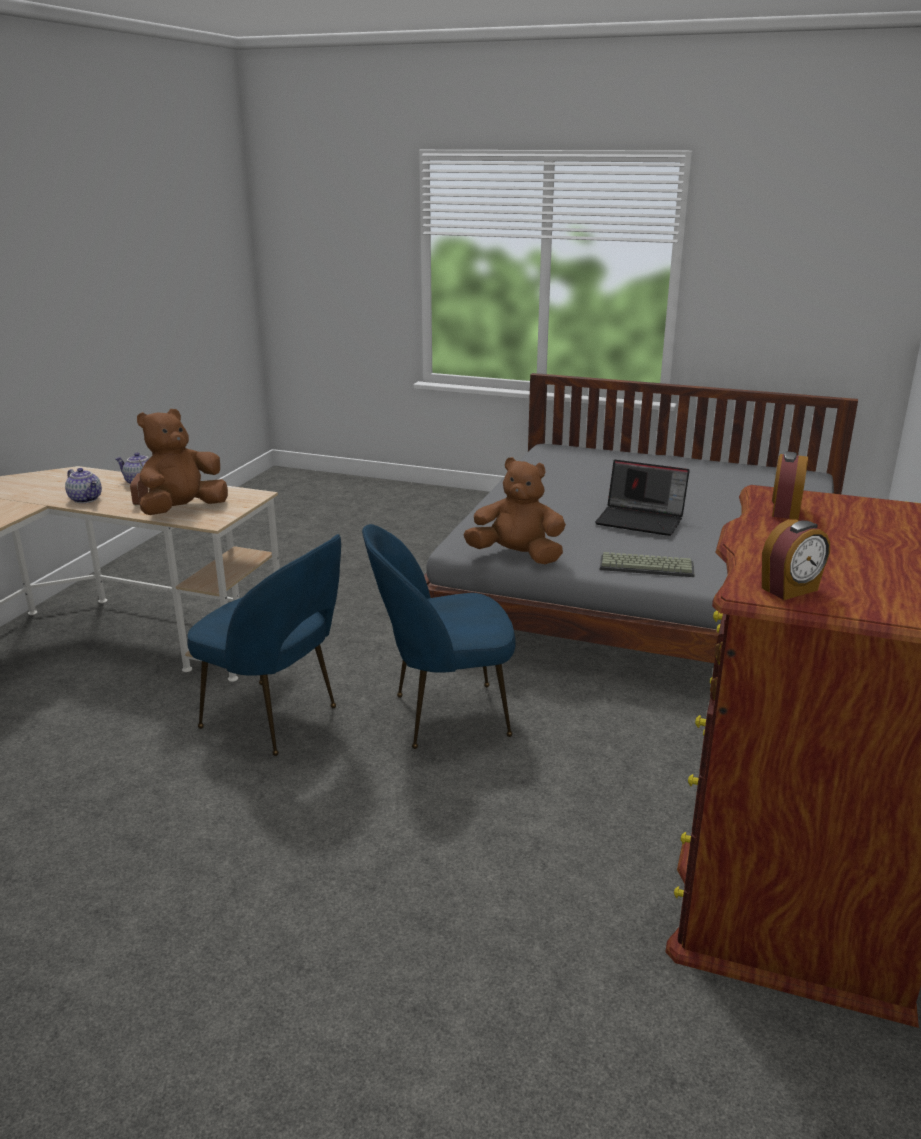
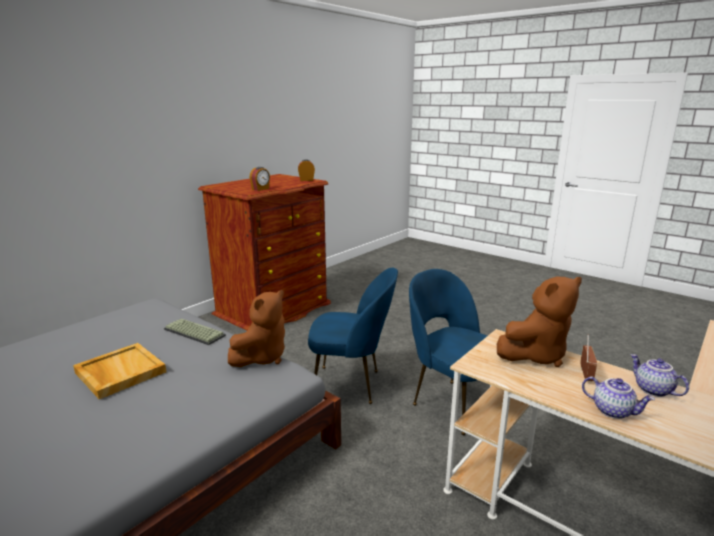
camera: 160 degrees left, 5 degrees down
brown plush toy [463,457,566,564] -> brown plush toy turned 90 degrees counterclockwise [228,290,285,367]
laptop [595,460,690,536] -> beige tray [73,343,166,399]

